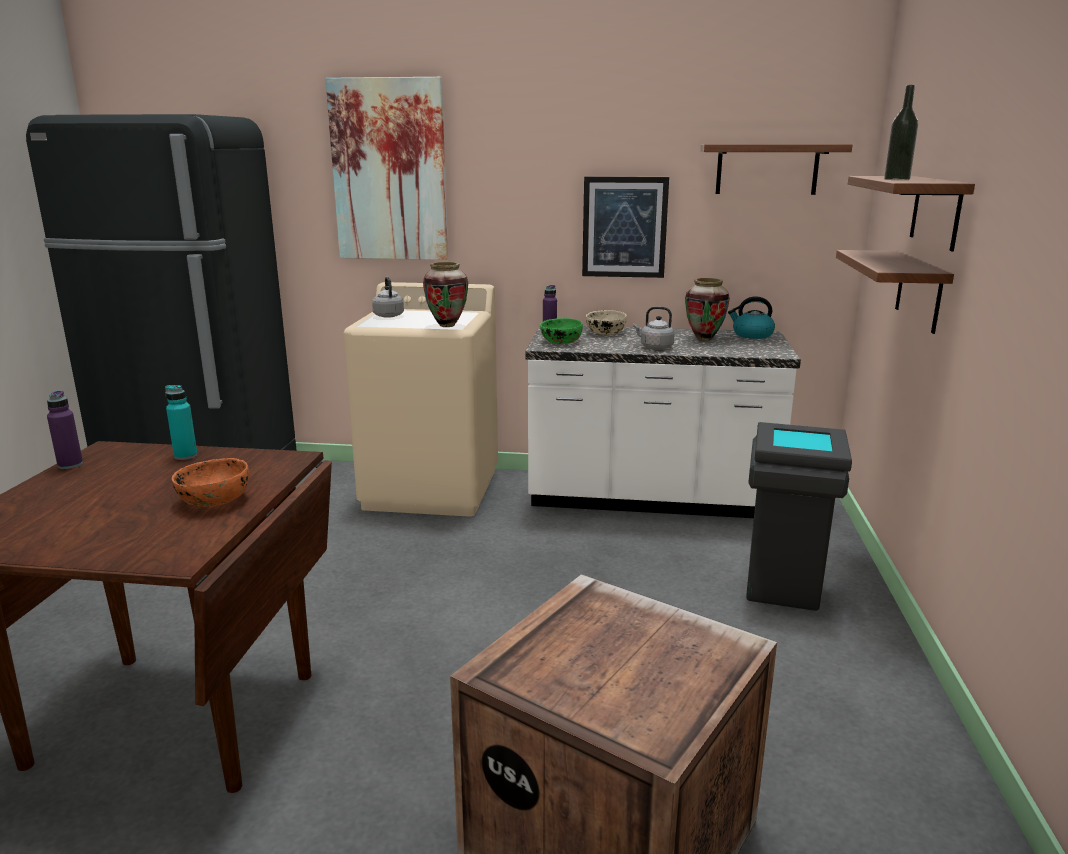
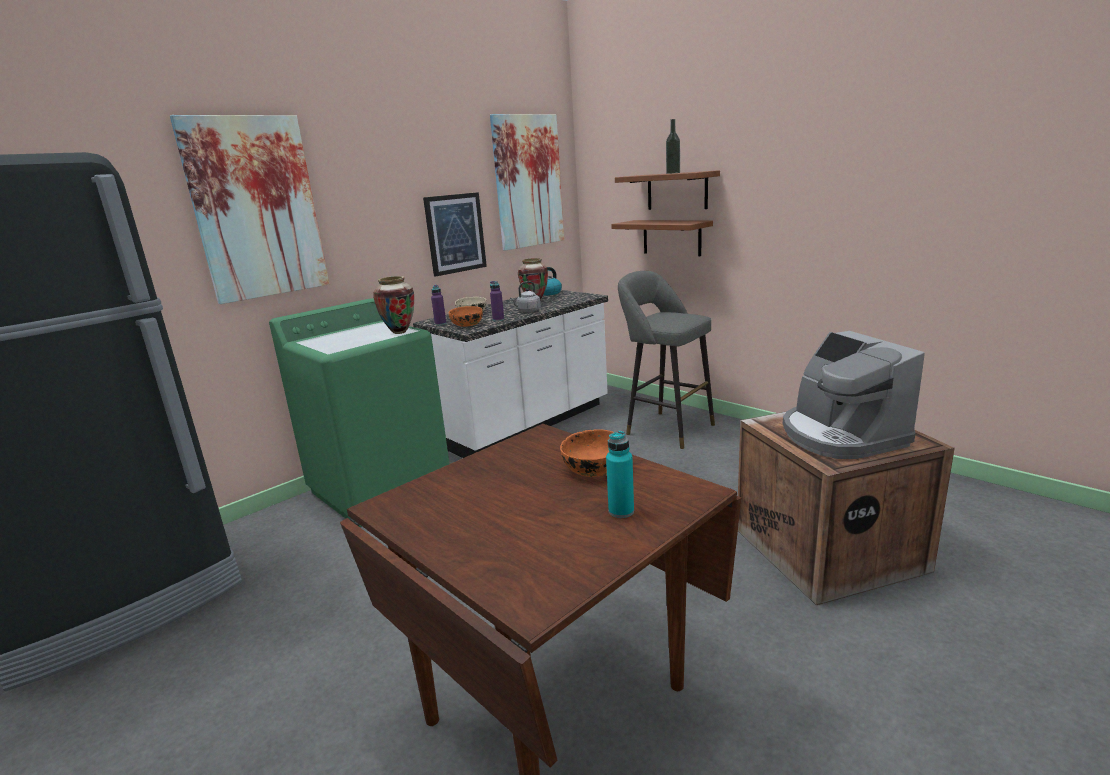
camera: 50 degrees left, 0 degrees up
purple bottle [47,390,83,469] -> purple bottle moved to [490,281,504,321]
turquoise bottle [165,385,198,460] -> turquoise bottle moved to [606,431,634,518]
beige washing machine [343,282,498,517] -> green washing machine [269,298,450,527]
grey kettle [372,277,404,318] -> none
green bowl [540,318,583,344] -> orange bowl [449,306,483,327]
shelf [700,144,853,195] -> picture [490,114,564,251]
grey trash can [746,422,852,611] -> grey stool [618,271,715,449]
none -> coffee machine [783,331,925,459]

